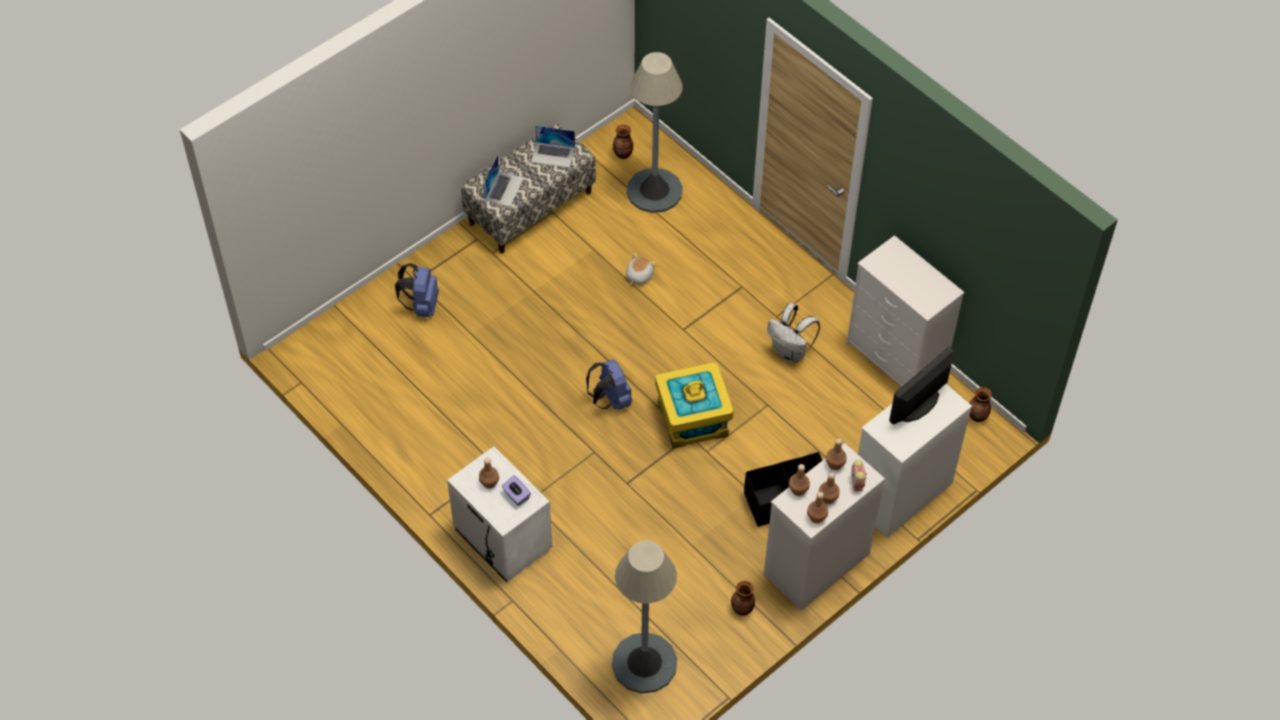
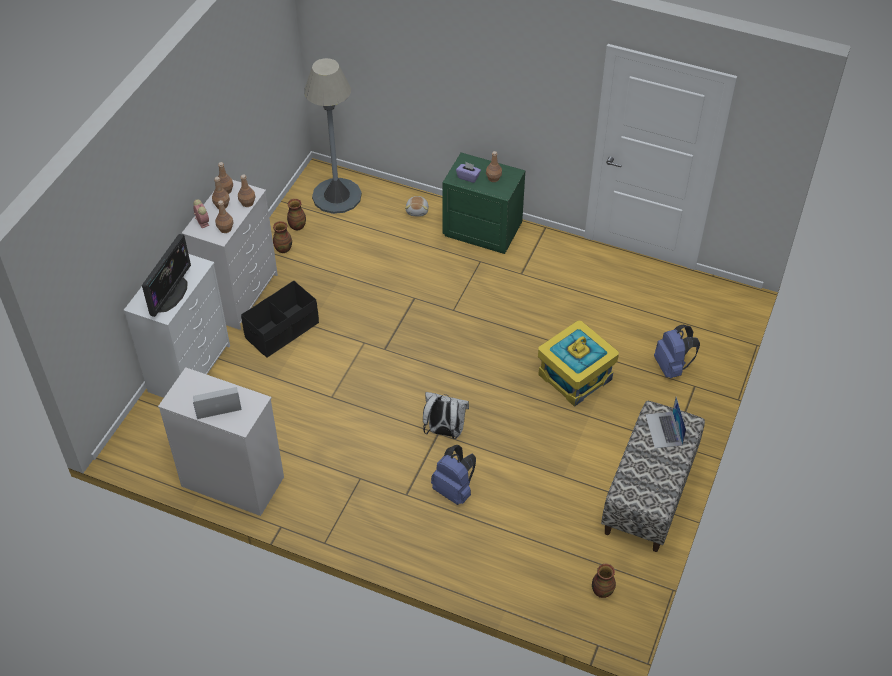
camera: 155 degrees right, 5 degrees down
white nightstand [447,446,552,582] -> green nightstand [442,153,525,254]
laptop [531,126,575,168] -> laptop moved to [193,387,242,419]
blue backpack [586,360,632,410] -> blue backpack moved to [431,445,476,505]
plush toy [626,253,657,284] -> plush toy moved to [405,196,429,217]
grey floor lamp [627,52,683,213] -> none
yellow storage box [655,362,734,449] -> yellow storage box moved to [538,321,619,407]
white backpack [767,303,820,364] -> white backpack moved to [423,392,469,439]
vase [969,387,992,422] -> vase moved to [287,199,306,231]

